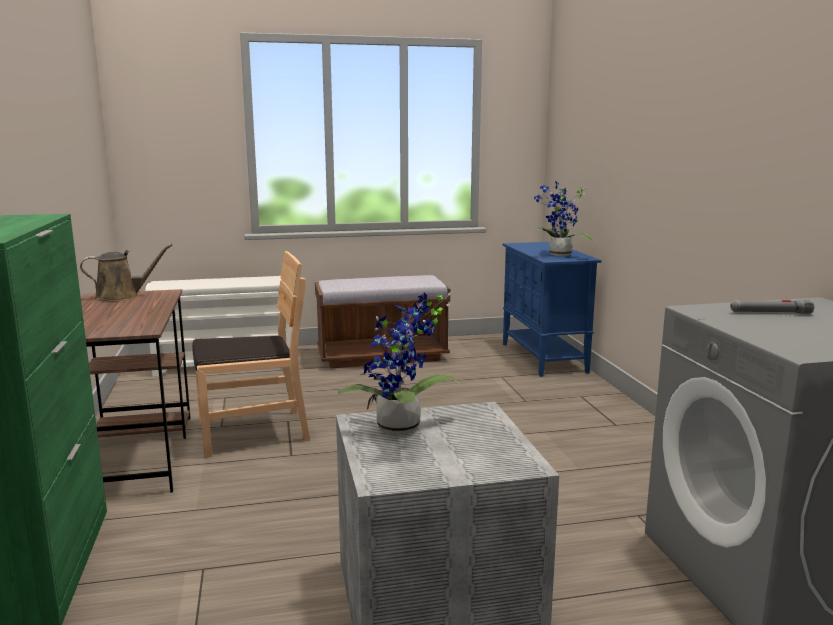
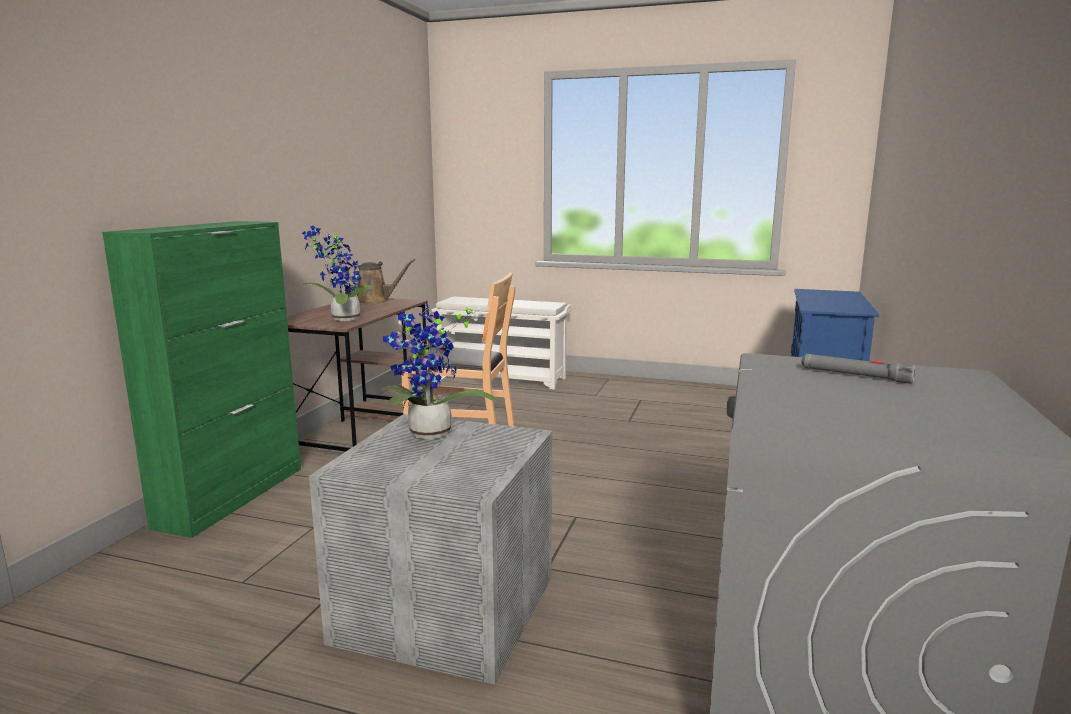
camera: 30 degrees right, 0 degrees up
brown bench [315,275,450,368] -> none
potted plant [532,181,593,256] -> potted plant moved to [302,225,374,321]

